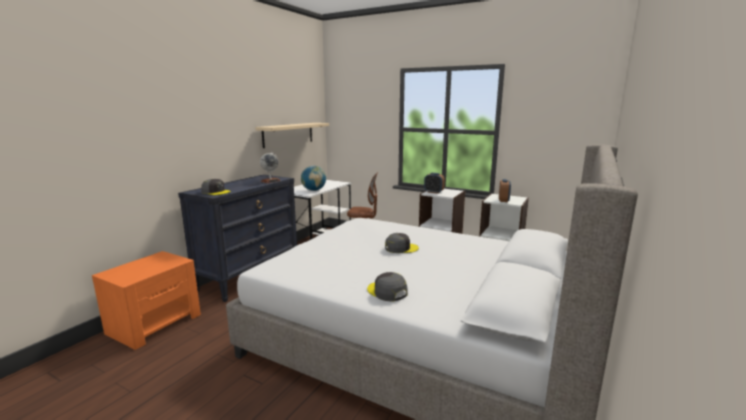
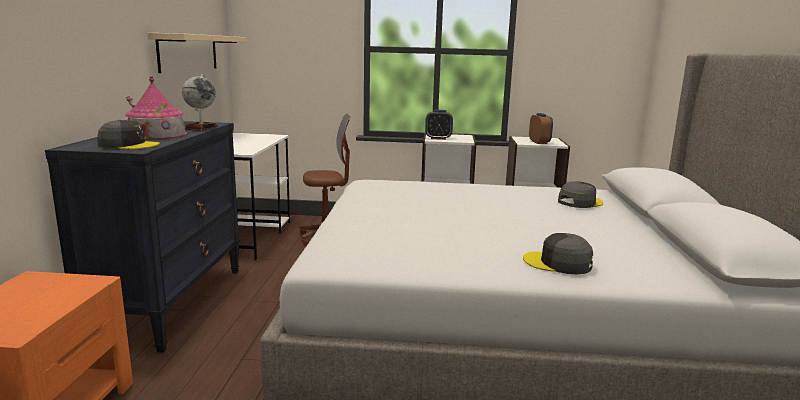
camera: 25 degrees left, 0 degrees up
globe [301,166,326,191] -> none
grey cap [385,233,419,253] -> grey cap moved to [558,181,603,208]
none -> toy house [125,76,187,140]

